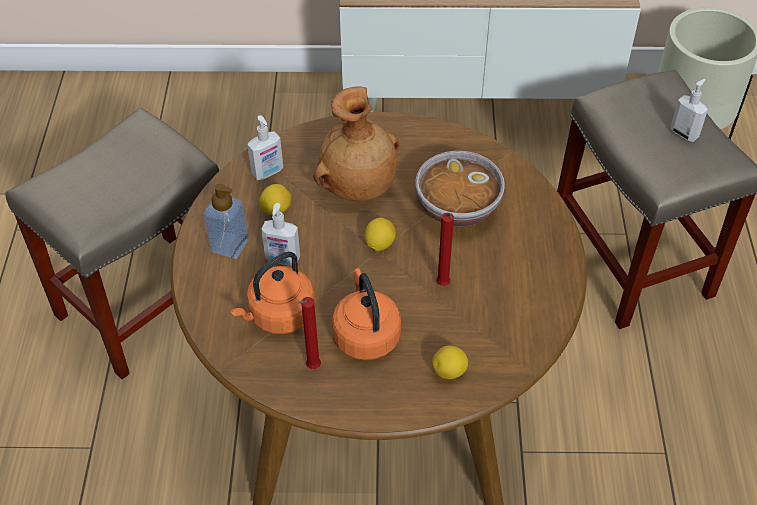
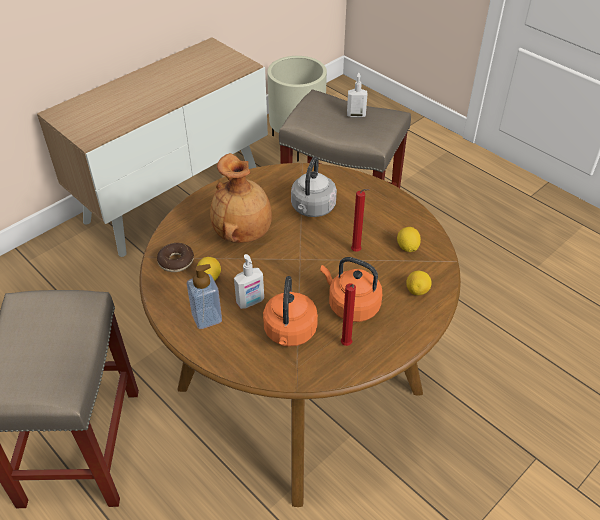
camera: 45 degrees left, 5 degrees down
soap dispenser [247,115,283,180] -> donut [157,243,194,272]
lemon [364,218,396,251] -> lemon moved to [397,227,421,252]
bowl [415,151,505,227] -> grey kettle [291,156,337,217]

